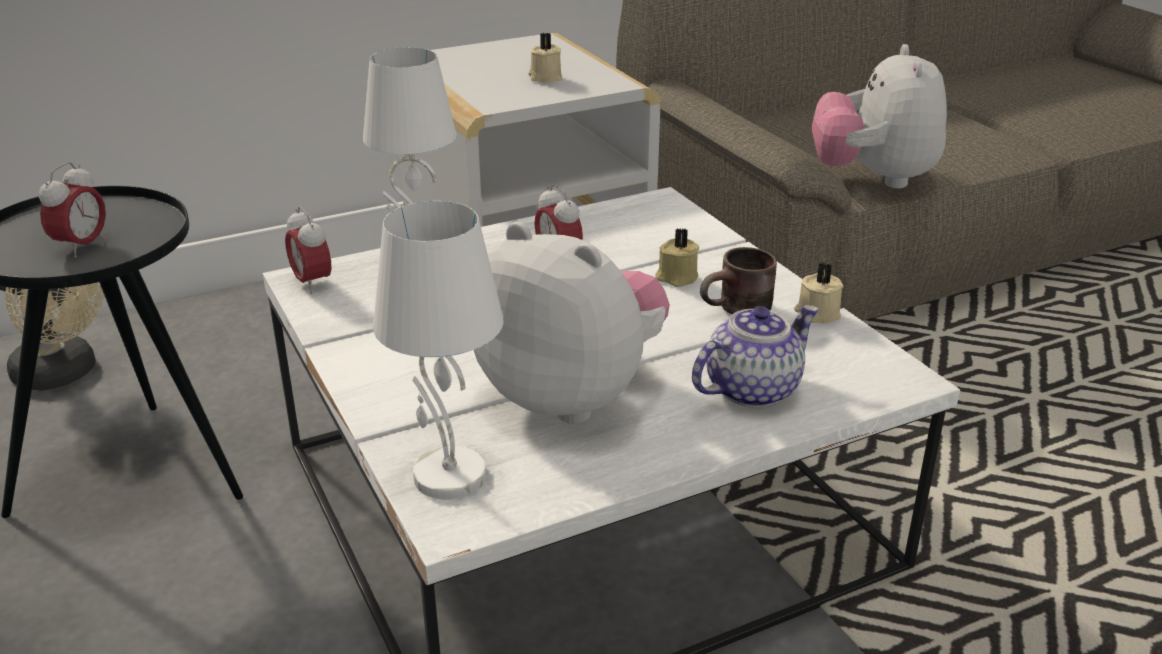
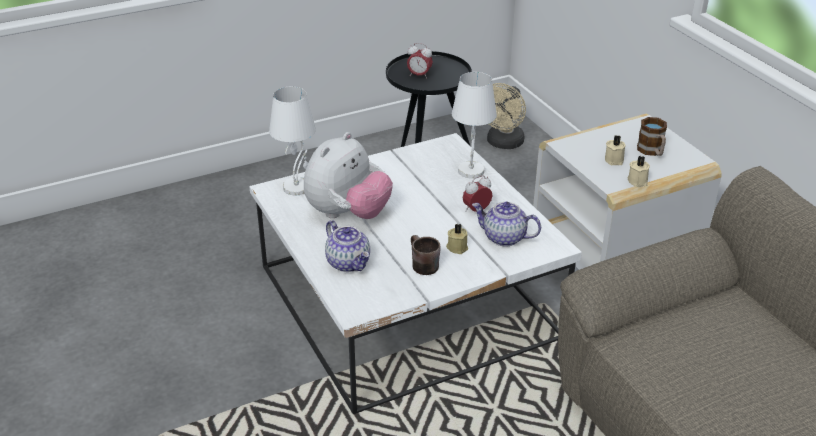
camera: 90 degrees right, 5 degrees up
alarm clock [285,206,332,294] -> none
beige candle [794,263,844,324] -> beige candle moved to [628,156,650,187]
plush toy [812,44,947,189] -> none
none -> teapot [472,202,541,247]
none -> mug [637,117,667,156]

